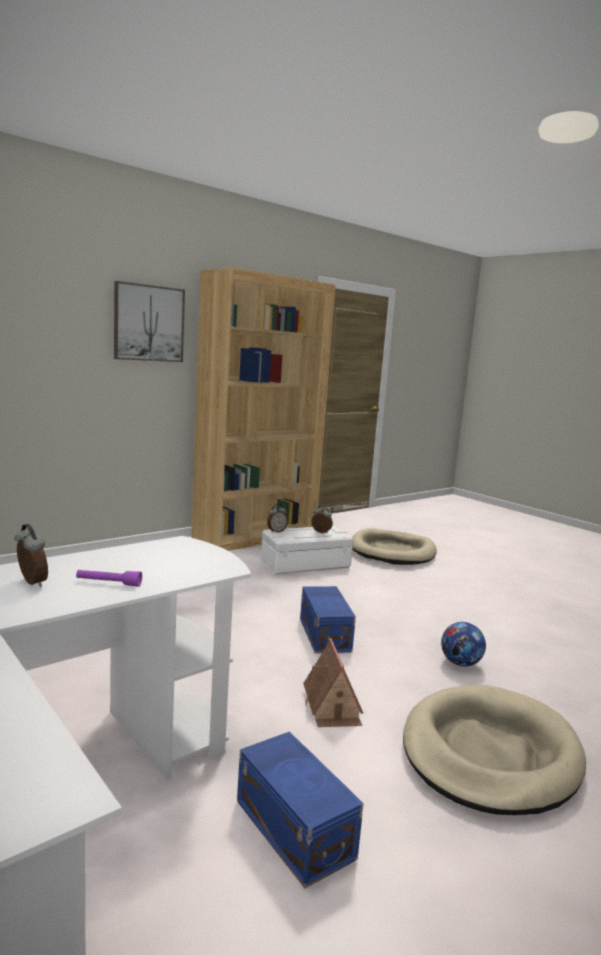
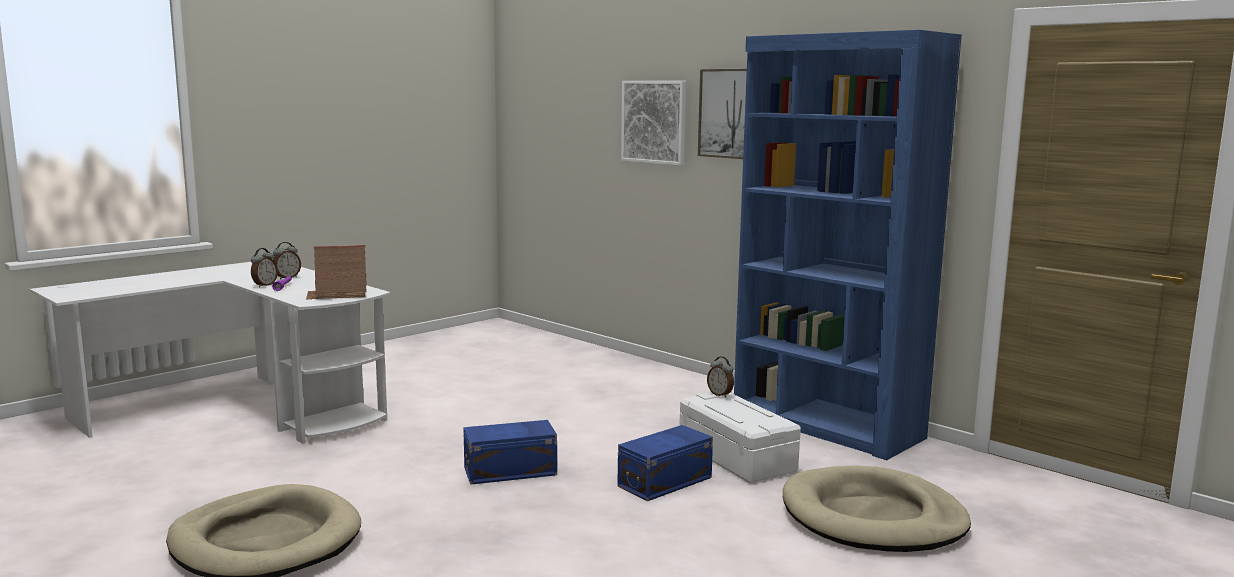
camera: 85 degrees right, 0 degrees up
brown bookcase [191,267,336,551] -> blue bookcase [734,30,962,460]
blue storage box [237,731,364,888] -> blue storage box moved to [618,425,713,501]
toy house [303,638,363,727] -> toy house moved to [306,245,367,300]
alarm clock [312,506,333,534] -> alarm clock moved to [251,248,278,287]
football [441,622,486,667] -> none
none -> picture [621,81,686,166]

